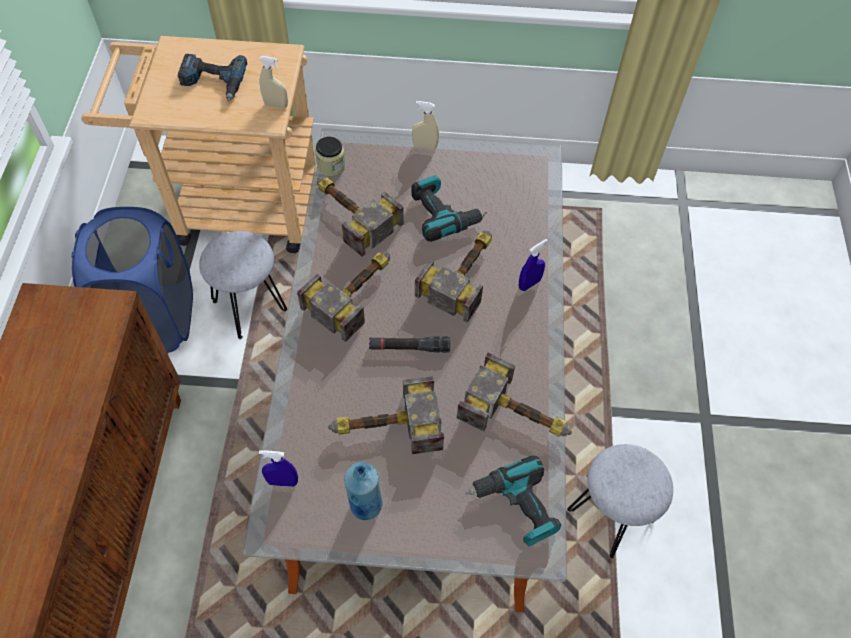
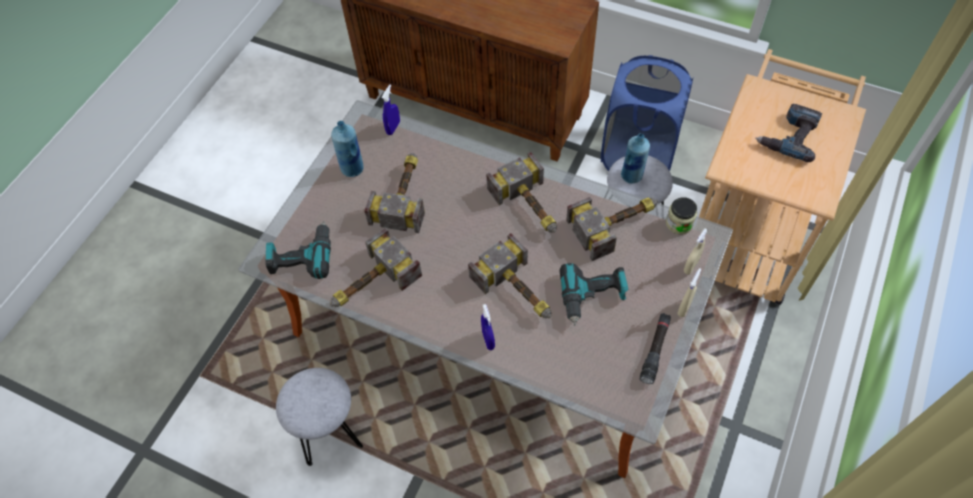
camera: 115 degrees right, 0 degrees up
beige spray bottle [259,56,288,108] -> beige spray bottle moved to [684,228,708,275]
black flashlight [369,336,450,353] -> black flashlight moved to [640,313,671,384]
none -> blue bottle [621,133,650,184]

